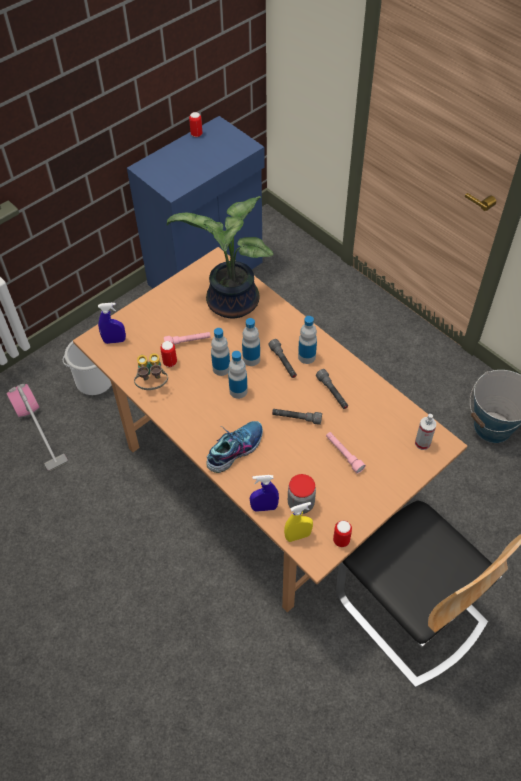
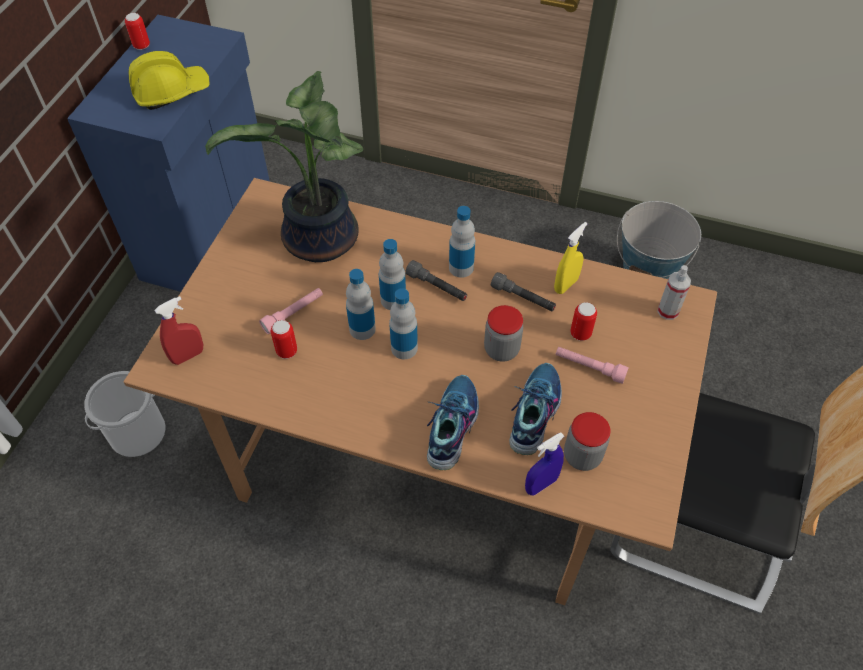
camera: 30 degrees left, 0 degrees up
vacuum cleaner [6,384,68,471] -> none
blue spray bottle [98,303,126,344] -> red spray bottle [154,296,203,365]
binoculars [134,353,168,390] -> none
grey flashlight [272,409,322,425] -> jar [484,305,523,362]
yellow spray bottle [284,502,313,542] -> yellow spray bottle moved to [554,222,588,294]
can [333,520,352,547] -> can moved to [570,302,597,341]
none -> yellow hard hat [129,51,210,110]
none -> shoe [509,363,562,455]

